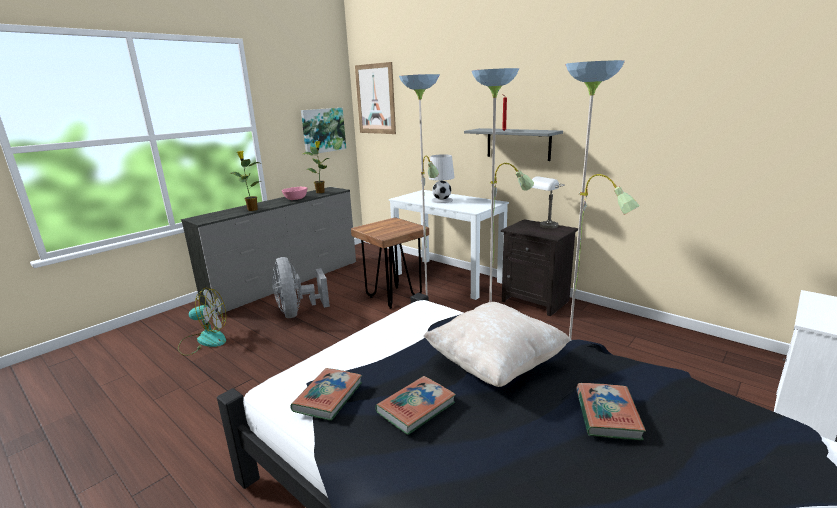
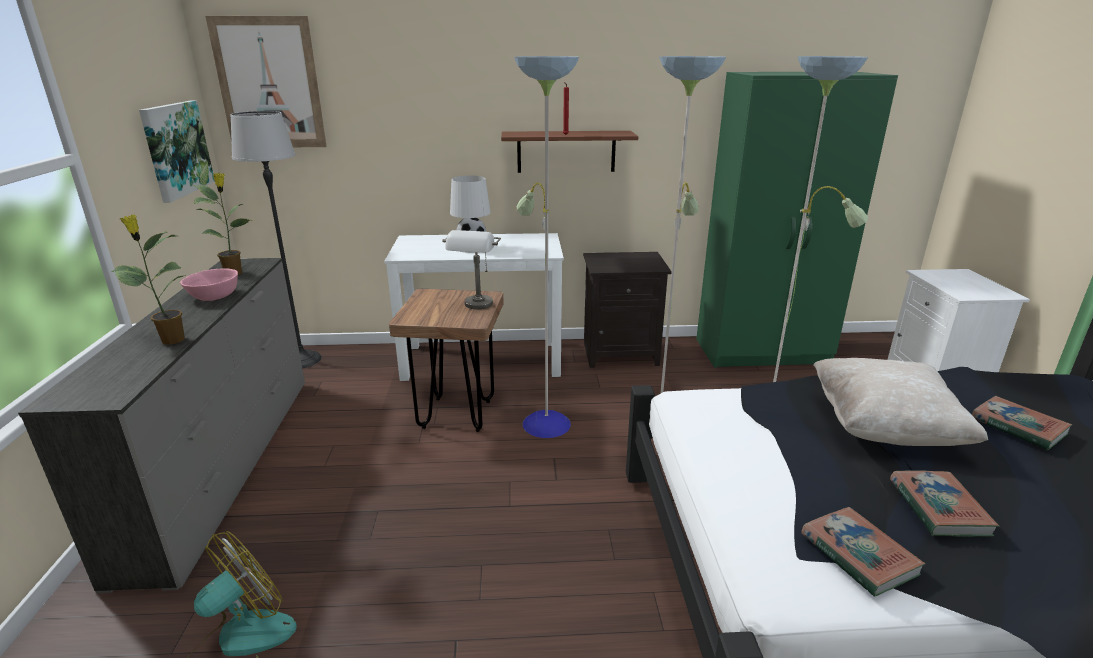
camera: 45 degrees left, 5 degrees up
grey fan [272,257,330,318] -> none
grey shelf [464,128,563,161] -> brown shelf [501,131,638,173]
grey table lamp [532,176,565,229] -> grey table lamp moved to [442,230,501,309]
none -> floor lamp [230,111,322,368]
none -> green wardrobe [696,72,898,368]

